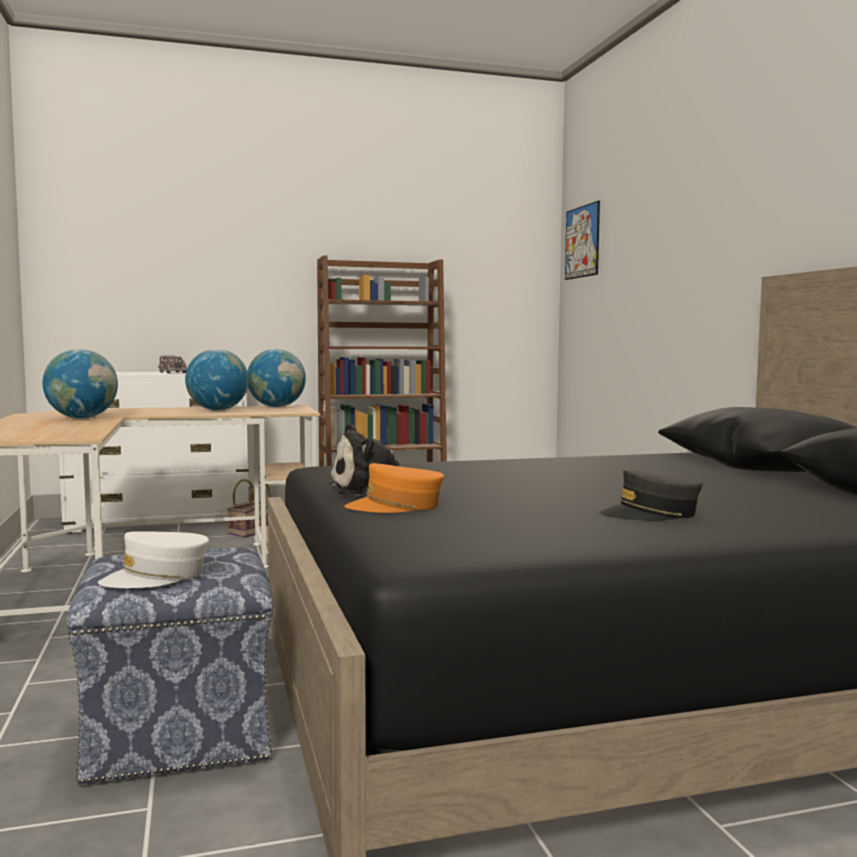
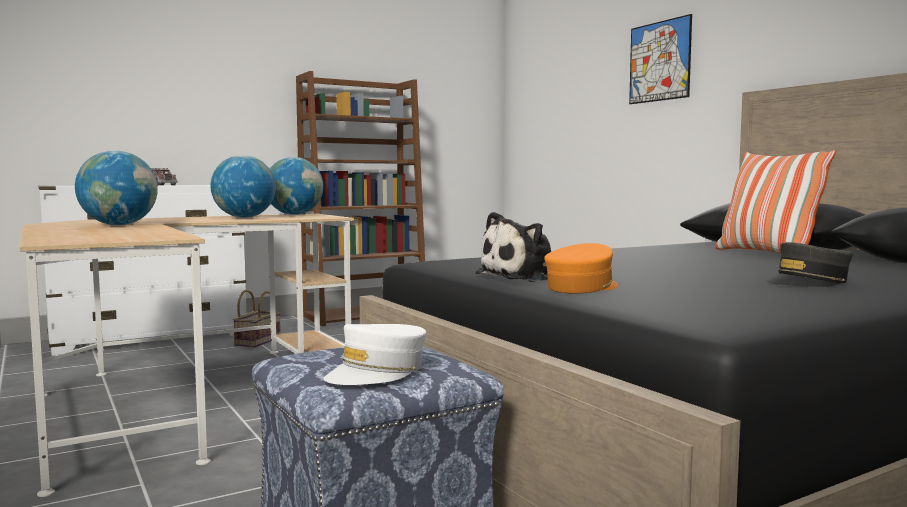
camera: 15 degrees left, 0 degrees up
orange cap [345,463,444,513] -> orange cap turned 150 degrees clockwise [544,243,618,294]
picture [565,201,600,280] -> picture moved to [629,14,692,104]
none -> pillow [715,150,836,253]

